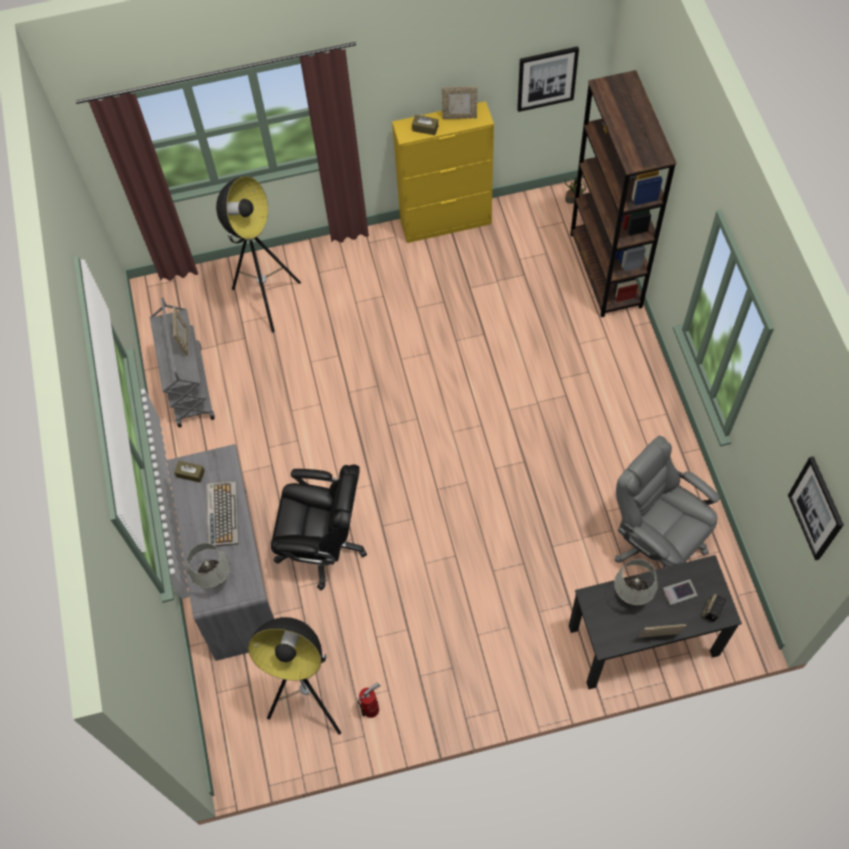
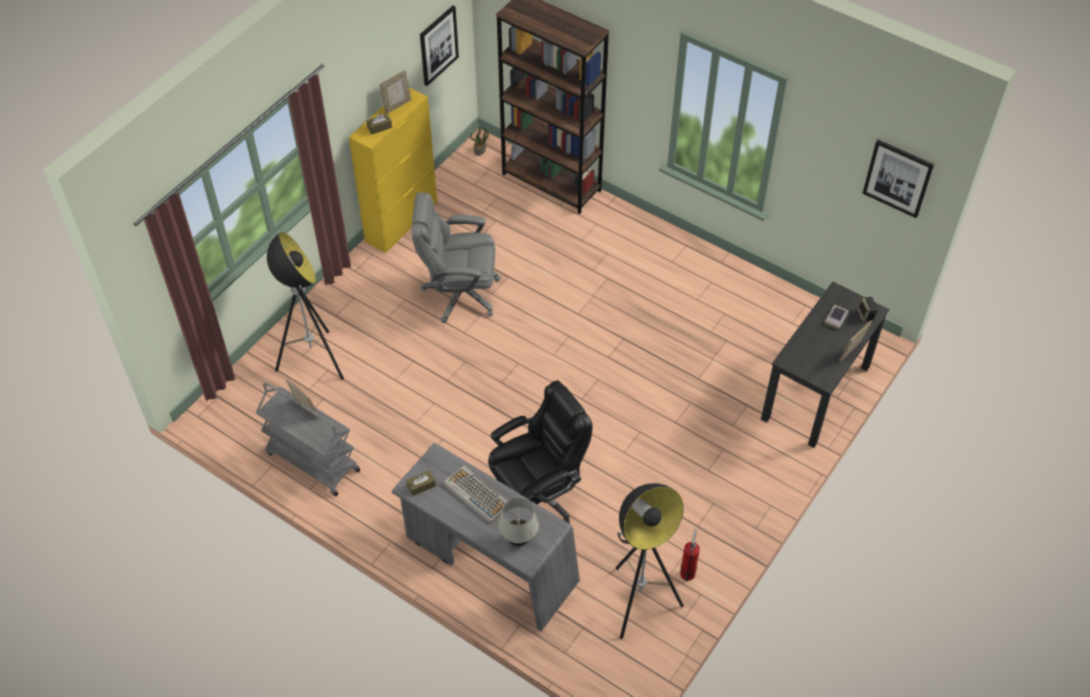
camera: 45 degrees left, 10 degrees down
grey office chair [614,435,720,568] -> grey office chair moved to [411,192,501,323]
white table lamp [614,559,658,605] -> none

